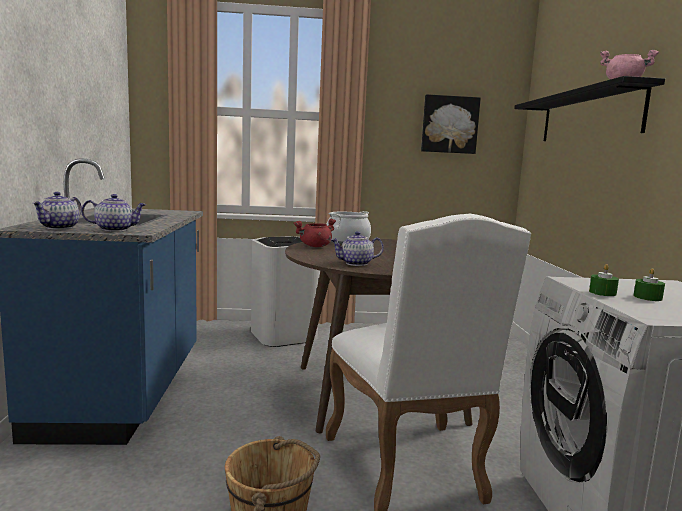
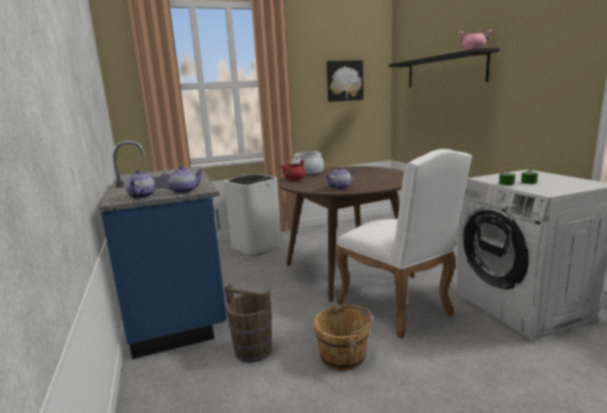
camera: 15 degrees left, 5 degrees up
none -> brown bucket [225,283,272,363]

